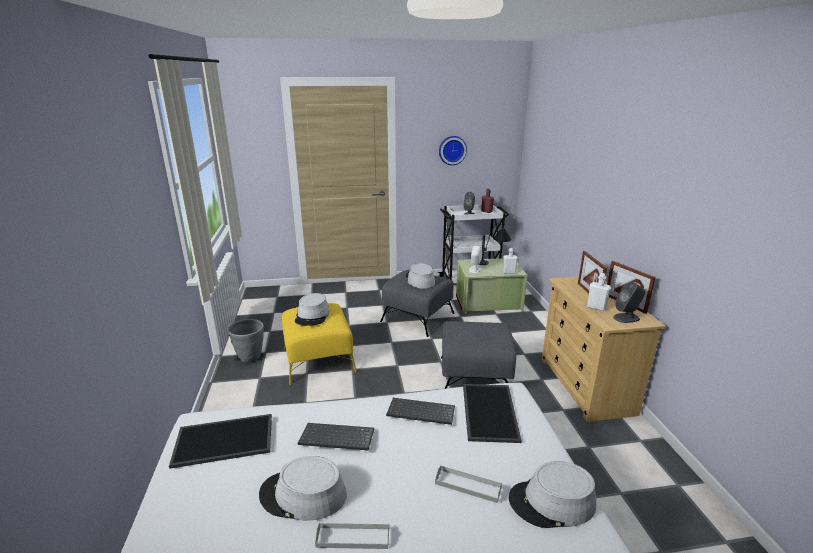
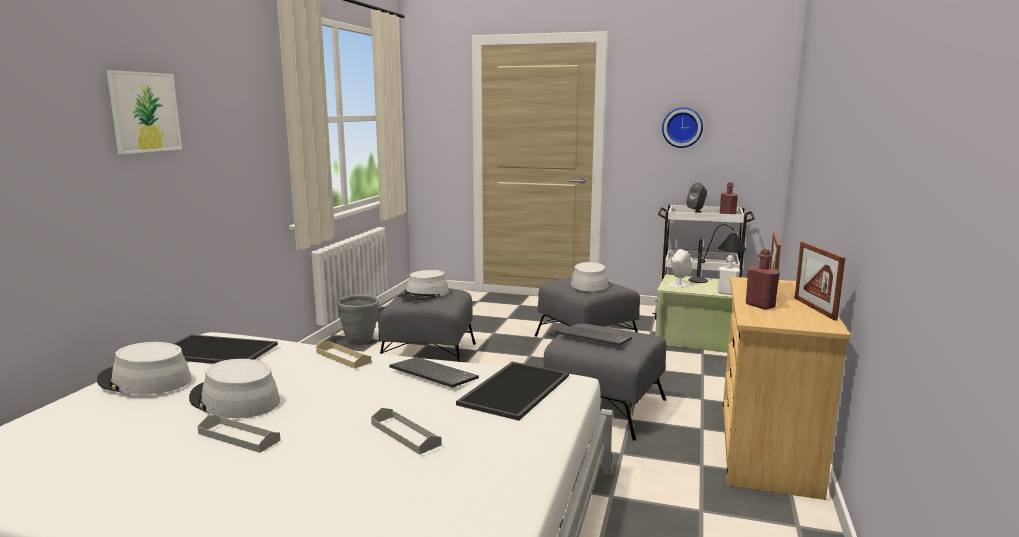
camera: 25 degrees right, 10 degrees down
yellow ottoman [282,303,357,385] -> grey ottoman [378,288,476,362]
keyboard [298,423,374,450] -> keyboard moved to [556,326,632,346]
grey hat [509,461,596,528] -> grey hat moved to [97,342,192,395]
white bottle [587,273,611,311] -> red bottle [746,249,780,310]
grey speaker [613,282,645,323] -> none
none -> picture [107,70,182,154]
none -> beige tray [316,340,372,369]

